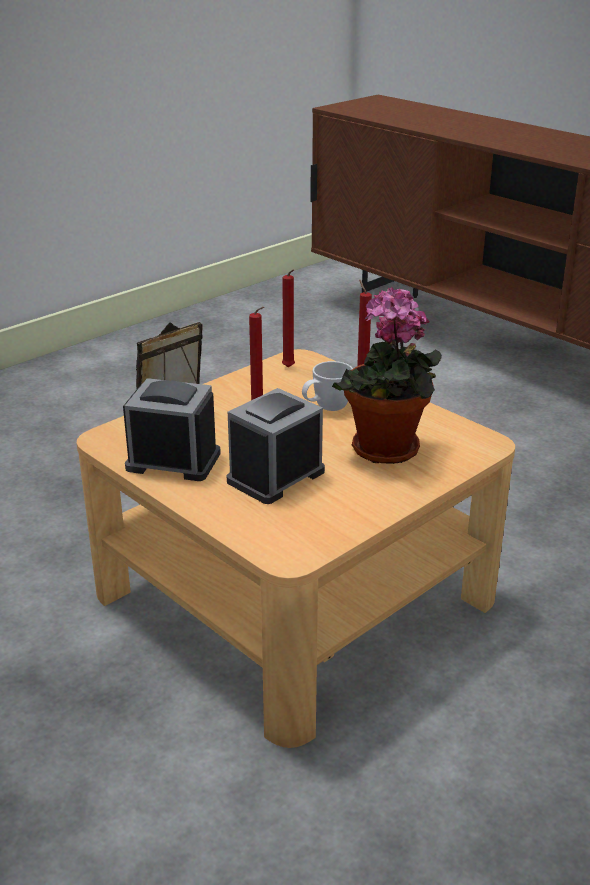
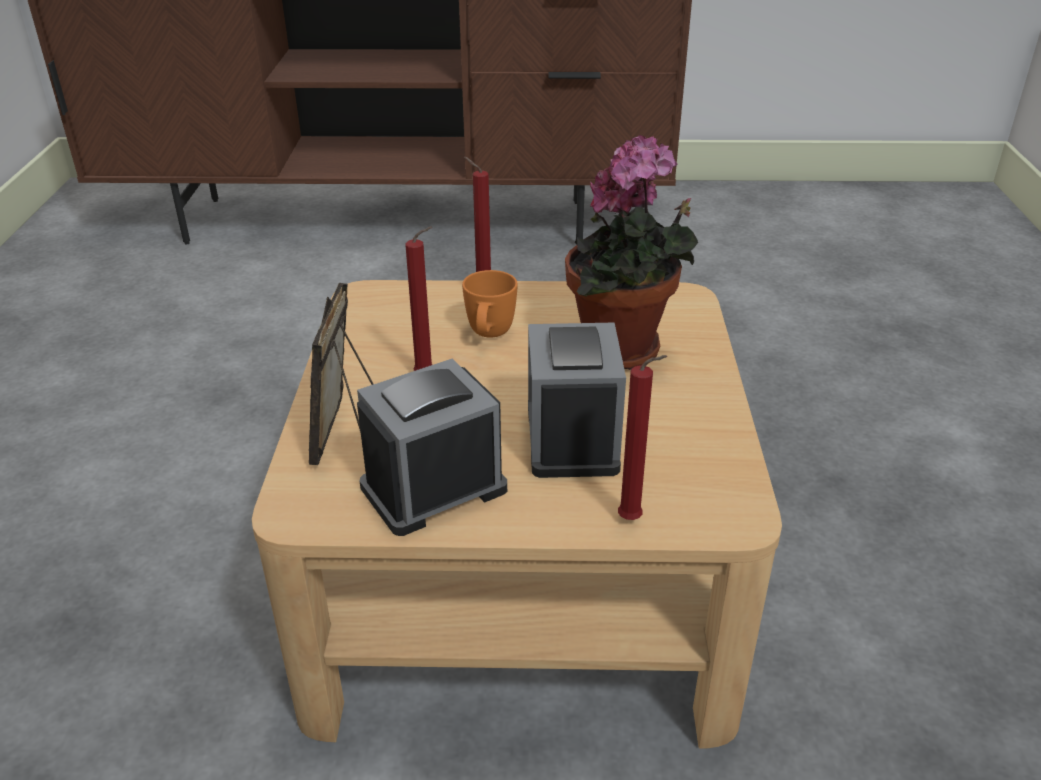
camera: 45 degrees left, 5 degrees up
red candle [282,269,295,368] -> red candle moved to [618,355,667,520]
white mug [302,361,353,411] -> orange mug [462,270,518,338]

